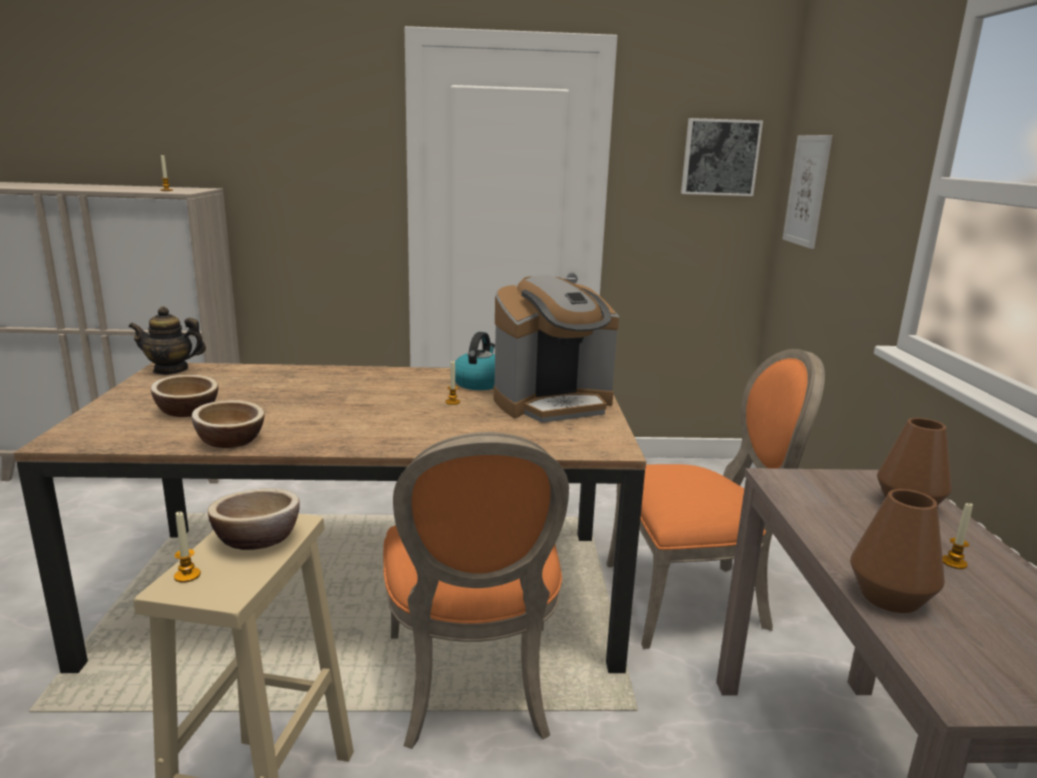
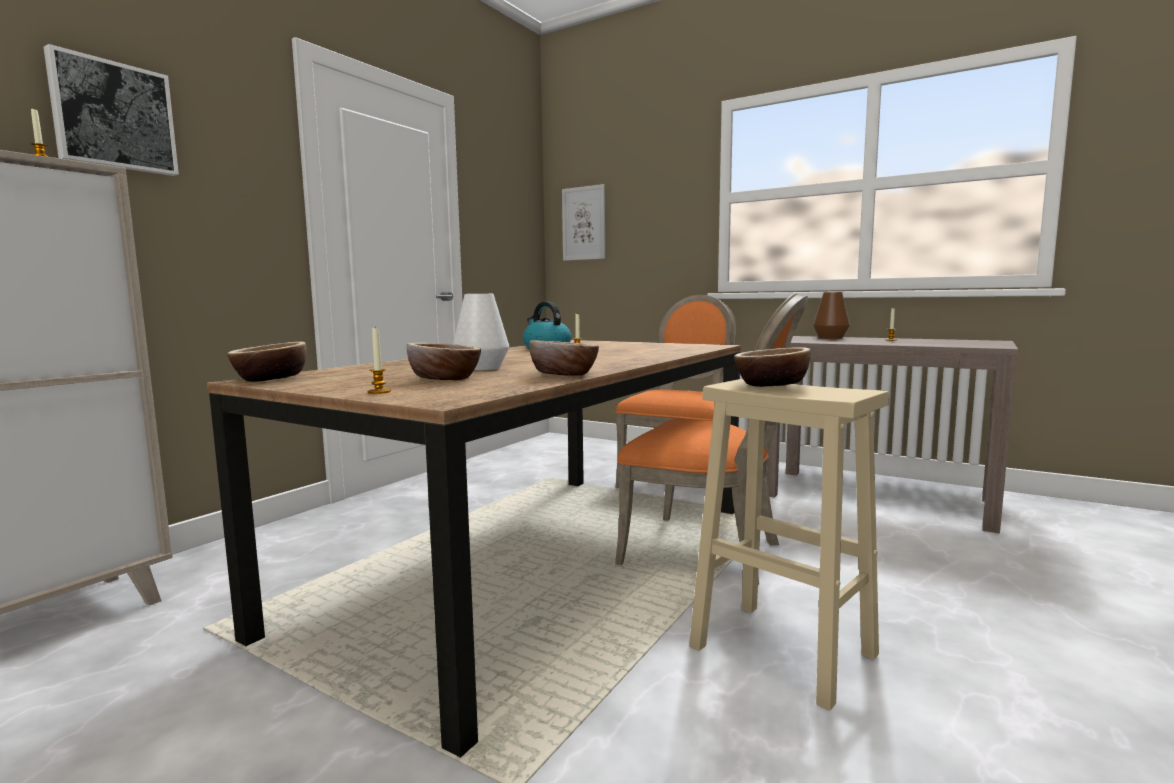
camera: 55 degrees left, 10 degrees down
teapot [129,307,206,375] -> bowl [227,342,307,382]
candle [174,512,201,583] -> candle moved to [368,327,391,394]
coffee machine [493,275,619,423] -> none
picture [681,118,763,196] -> picture moved to [44,44,179,176]
brown vase [850,489,945,613] -> none
none -> white vase [453,294,509,370]

